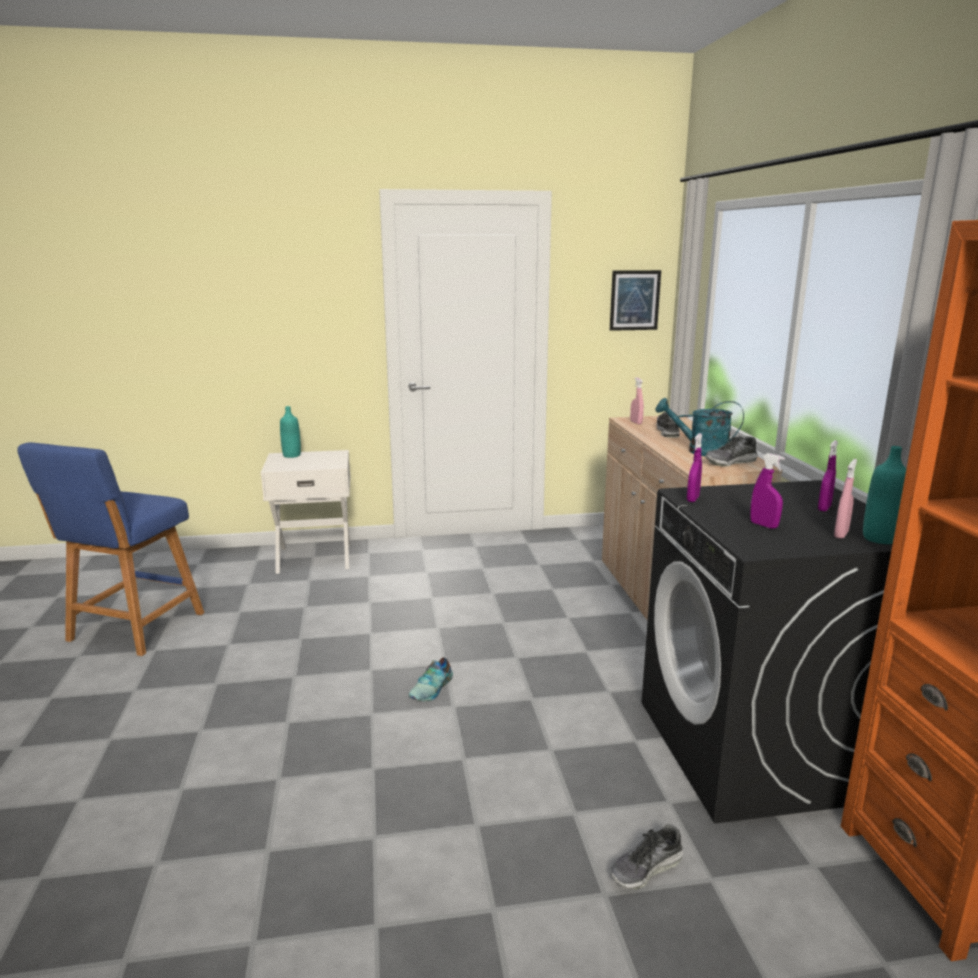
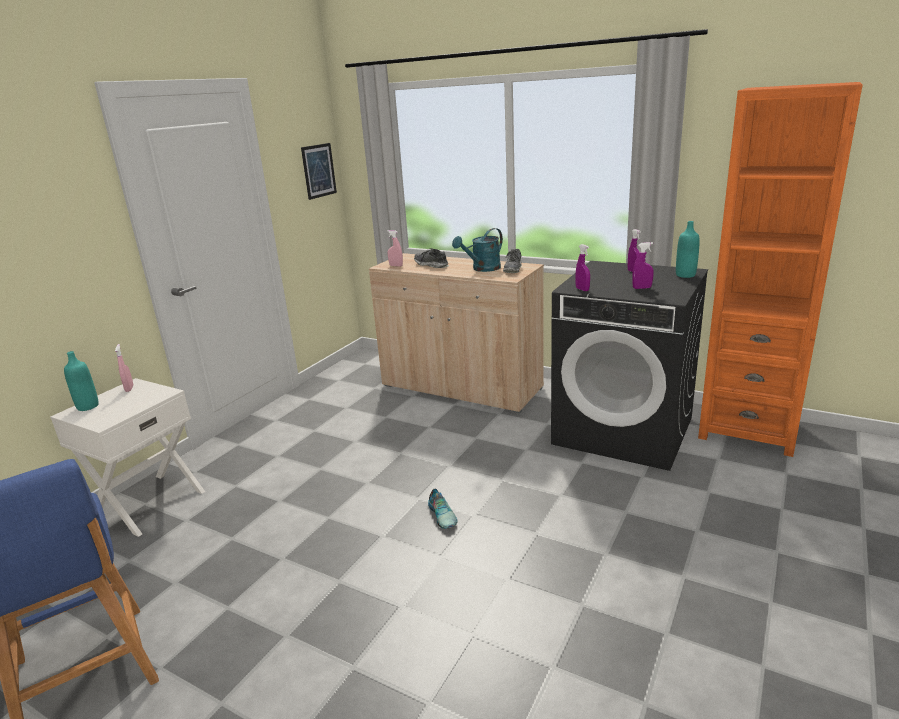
camera: 50 degrees left, 5 degrees up
shoe [610,824,684,890] -> none
pink spray bottle [834,459,857,539] -> pink spray bottle moved to [115,344,133,392]

